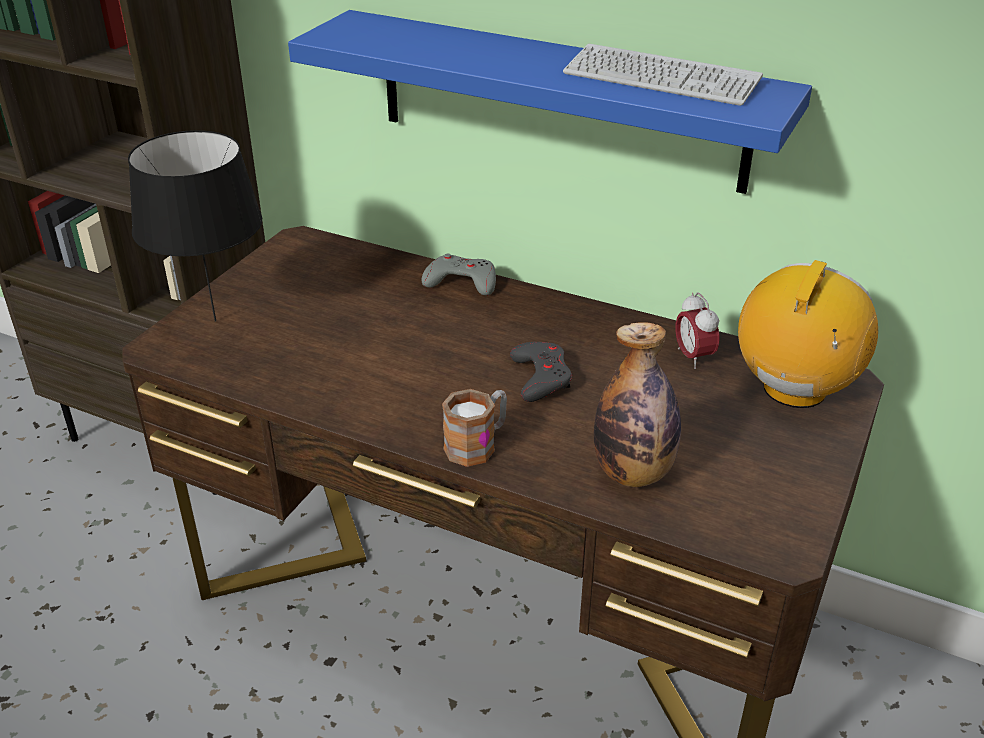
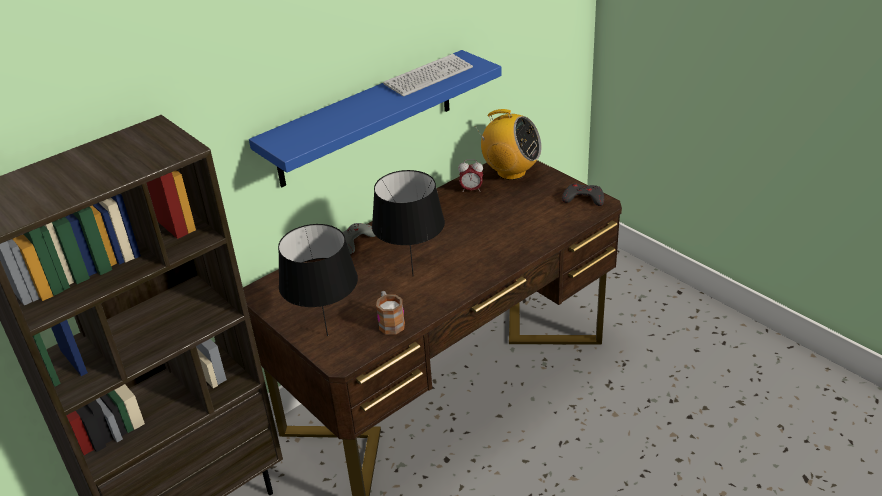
camera: 65 degrees left, 0 degrees up
mug [442,389,507,467] -> mug moved to [376,291,405,335]
grey game controller [510,342,572,402] -> grey game controller moved to [562,183,604,206]
bottle [594,322,681,487] -> none
radio [738,260,878,408] -> radio turned 150 degrees clockwise [474,109,541,180]
none -> black table lamp [372,170,445,276]

